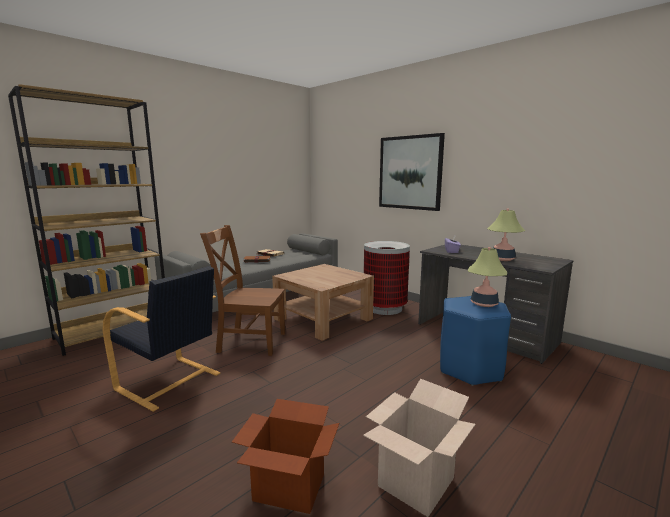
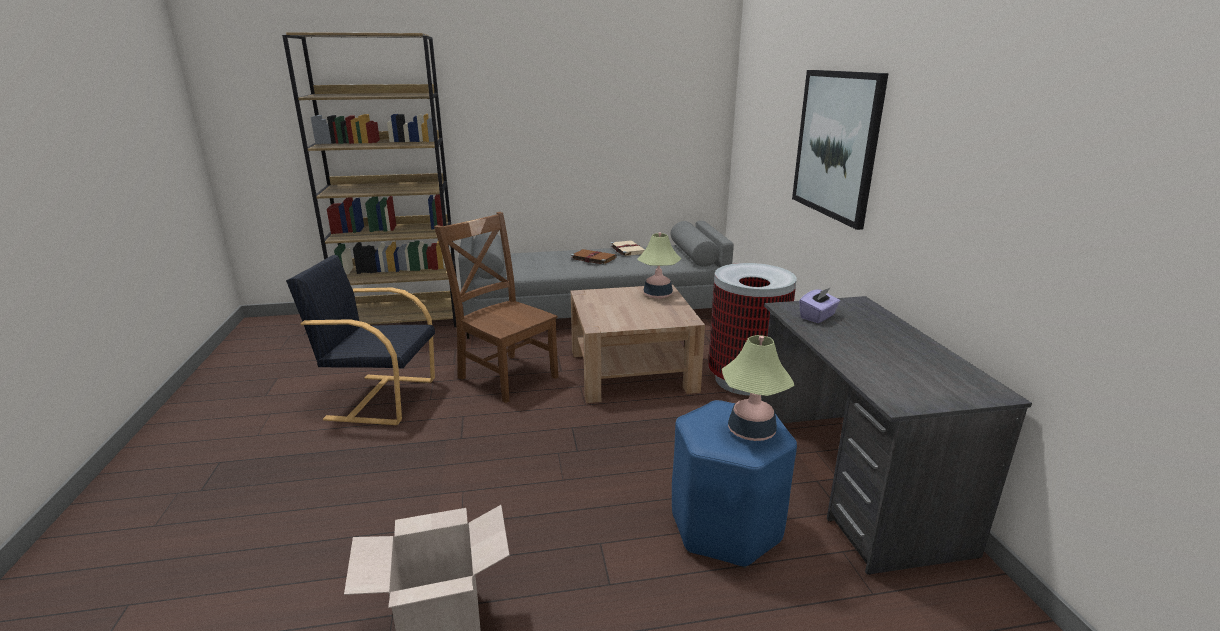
camera: 35 degrees right, 10 degrees up
black armchair [103,266,220,412] -> black armchair turned 120 degrees clockwise [286,255,435,425]
cardboard box [232,399,339,514] -> none
table lamp [487,209,525,261] -> table lamp moved to [637,233,681,299]

